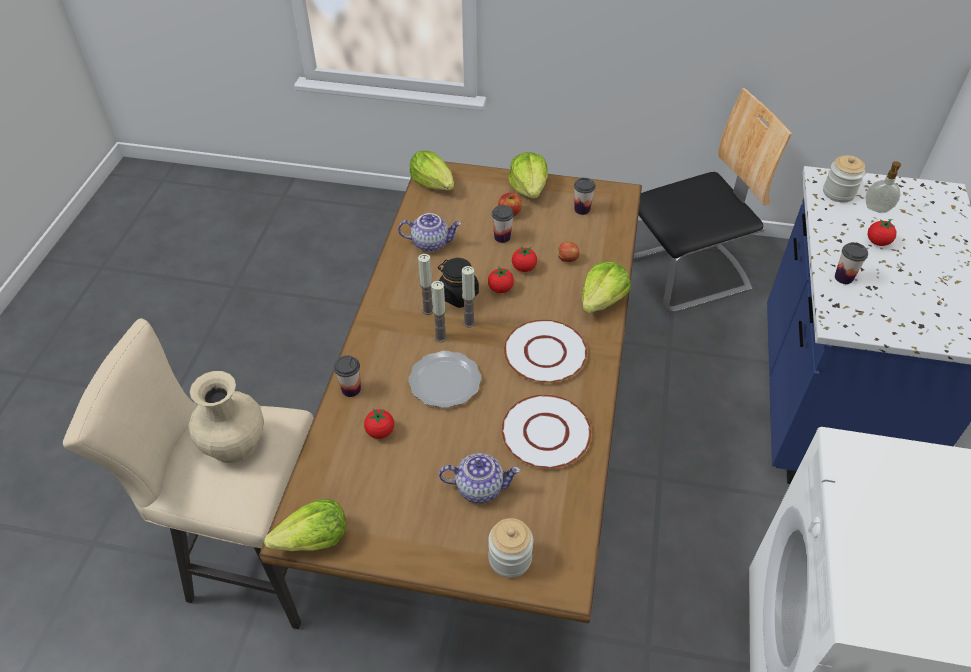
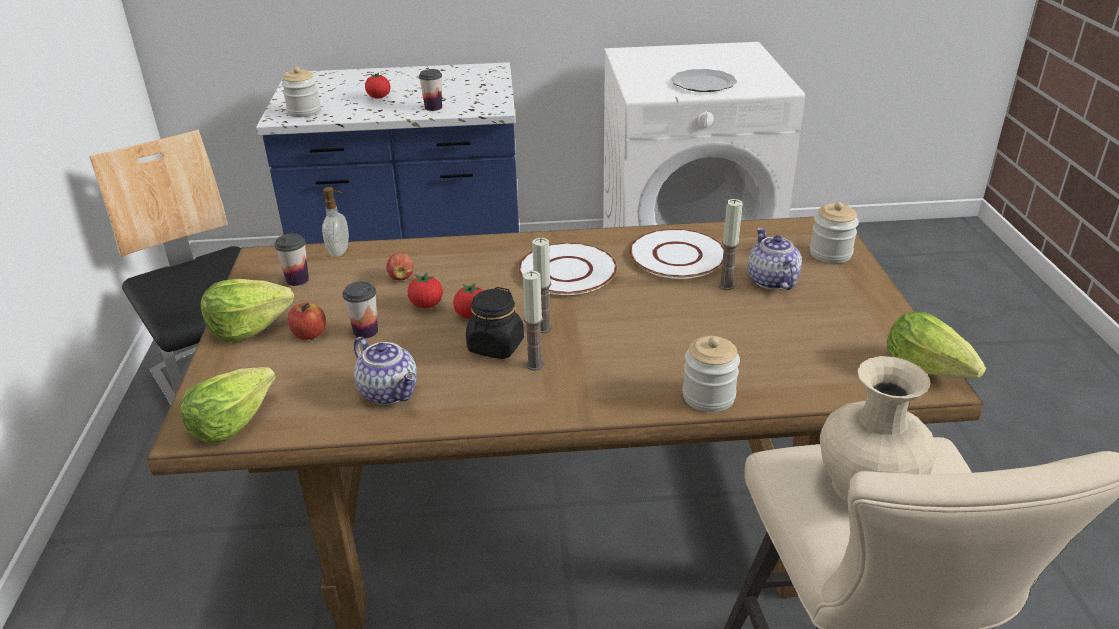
camera: 105 degrees left, 15 degrees down
cup [334,355,361,397] -> jar [683,336,740,412]
tomato [364,409,394,439] -> none
teapot [398,213,461,252] -> teapot turned 150 degrees clockwise [354,337,417,405]
plate [408,351,481,408] -> plate moved to [671,69,737,92]
candle [431,281,447,342] -> candle moved to [718,199,743,290]
lettuce [582,261,631,313] -> none
soap dispenser [865,161,901,213] -> soap dispenser moved to [322,187,349,257]

